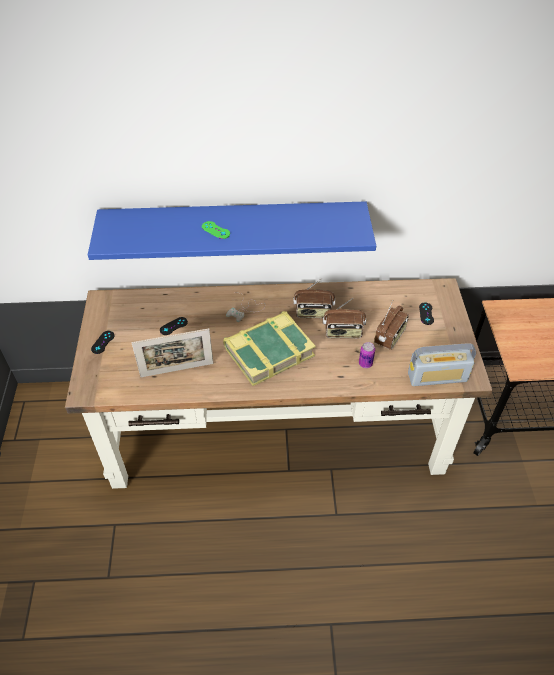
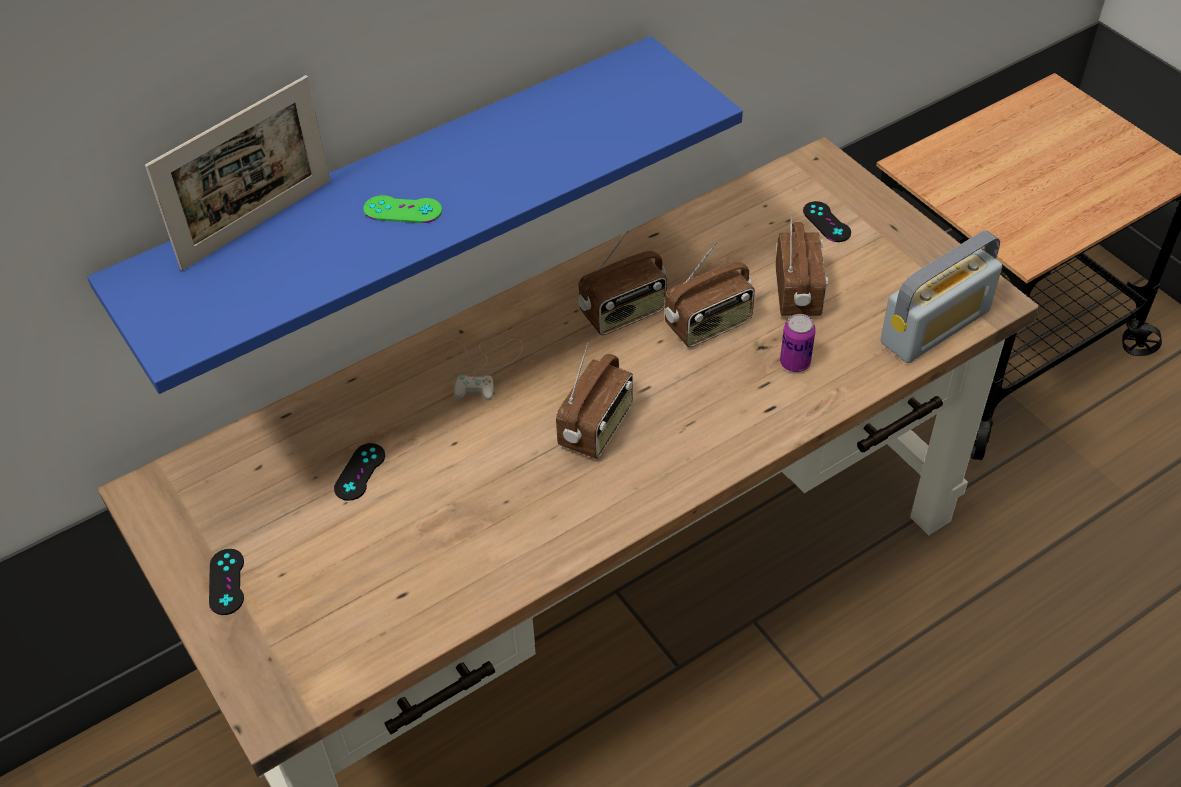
camera: 30 degrees left, 0 degrees up
picture frame [132,328,214,377] -> picture frame moved to [145,75,330,271]
book [223,311,316,386] -> radio [556,343,633,459]

